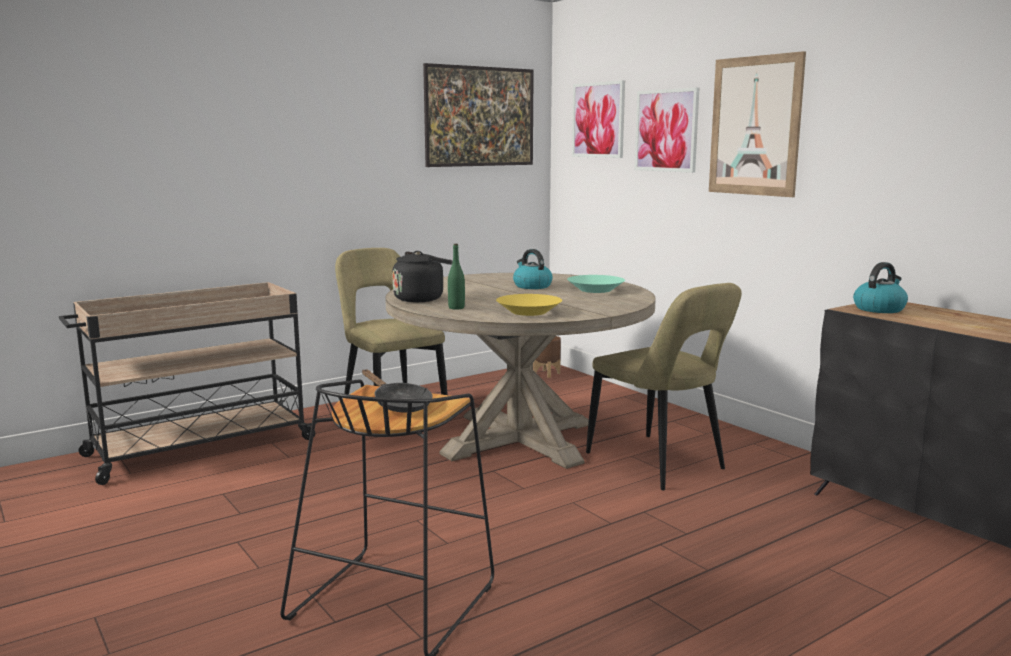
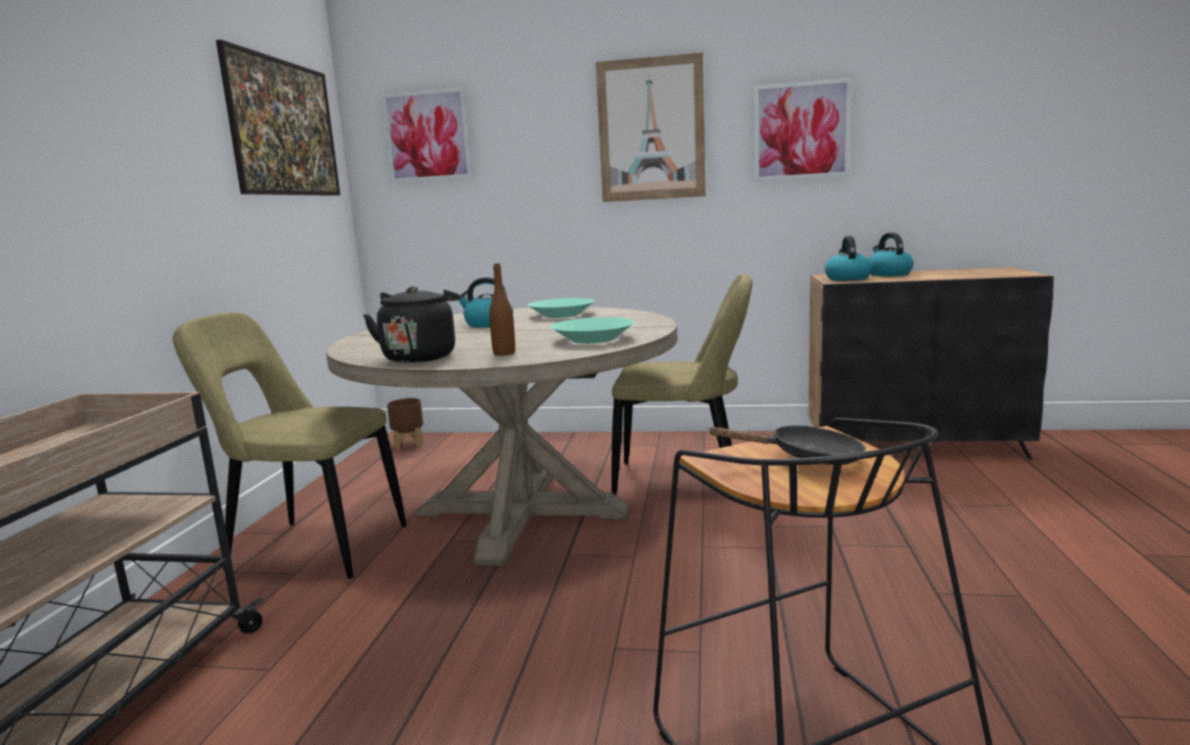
camera: 45 degrees left, 0 degrees up
green bottle [448,244,465,310] -> brown bottle [489,263,515,356]
yellow bowl [496,294,562,316] -> turquoise bowl [550,317,634,344]
picture [634,87,699,173] -> picture moved to [754,78,851,182]
none -> kettle [869,233,914,276]

